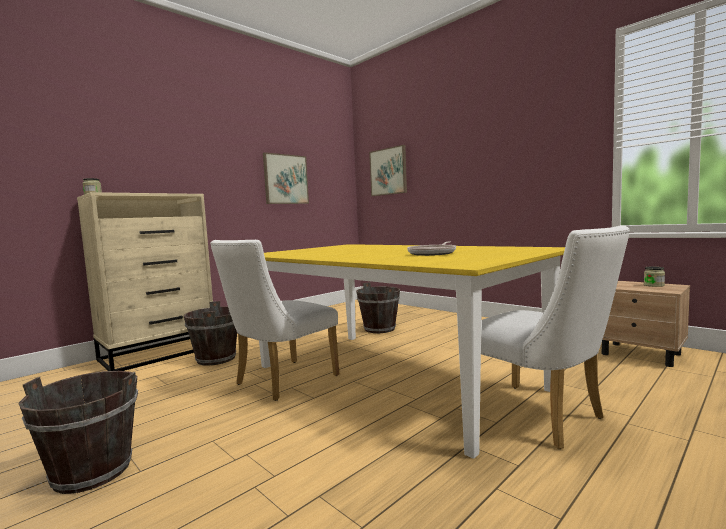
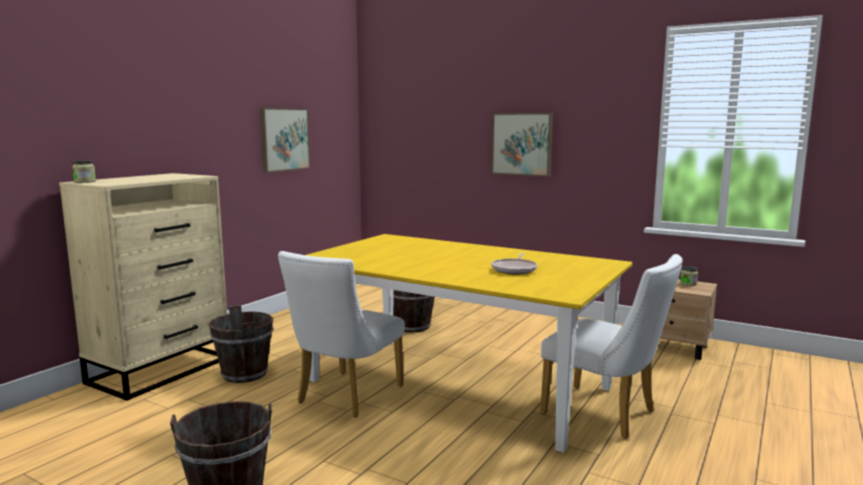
camera: 15 degrees left, 5 degrees up
picture [369,145,407,196] -> picture moved to [492,113,553,177]

